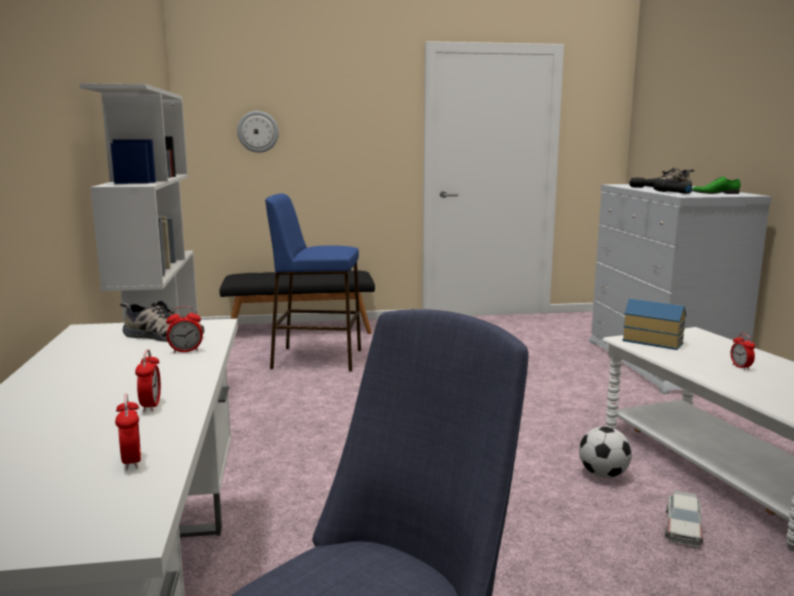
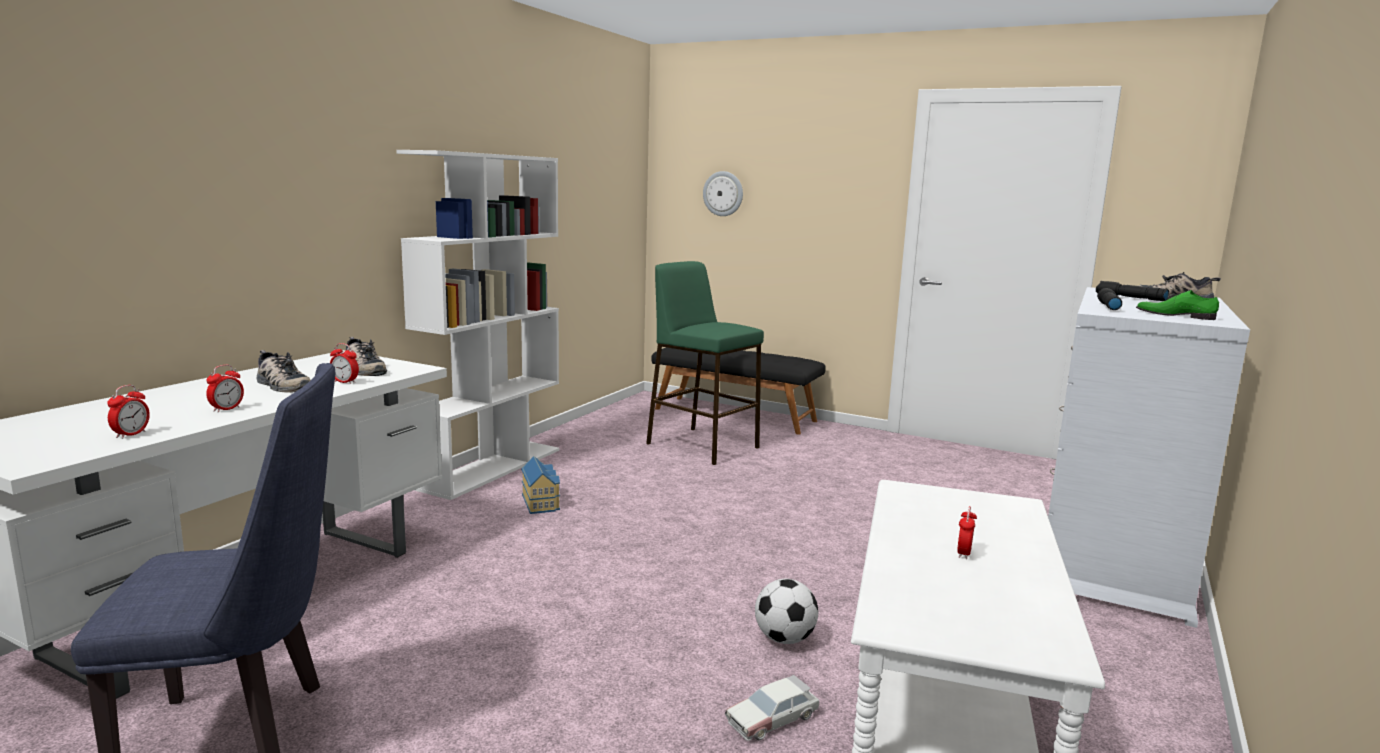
camera: 35 degrees right, 0 degrees up
blue stool [265,193,361,372] -> green stool [646,261,764,465]
toy house [622,298,686,350] -> toy house moved to [521,456,560,514]
none -> shoe [257,350,310,393]

